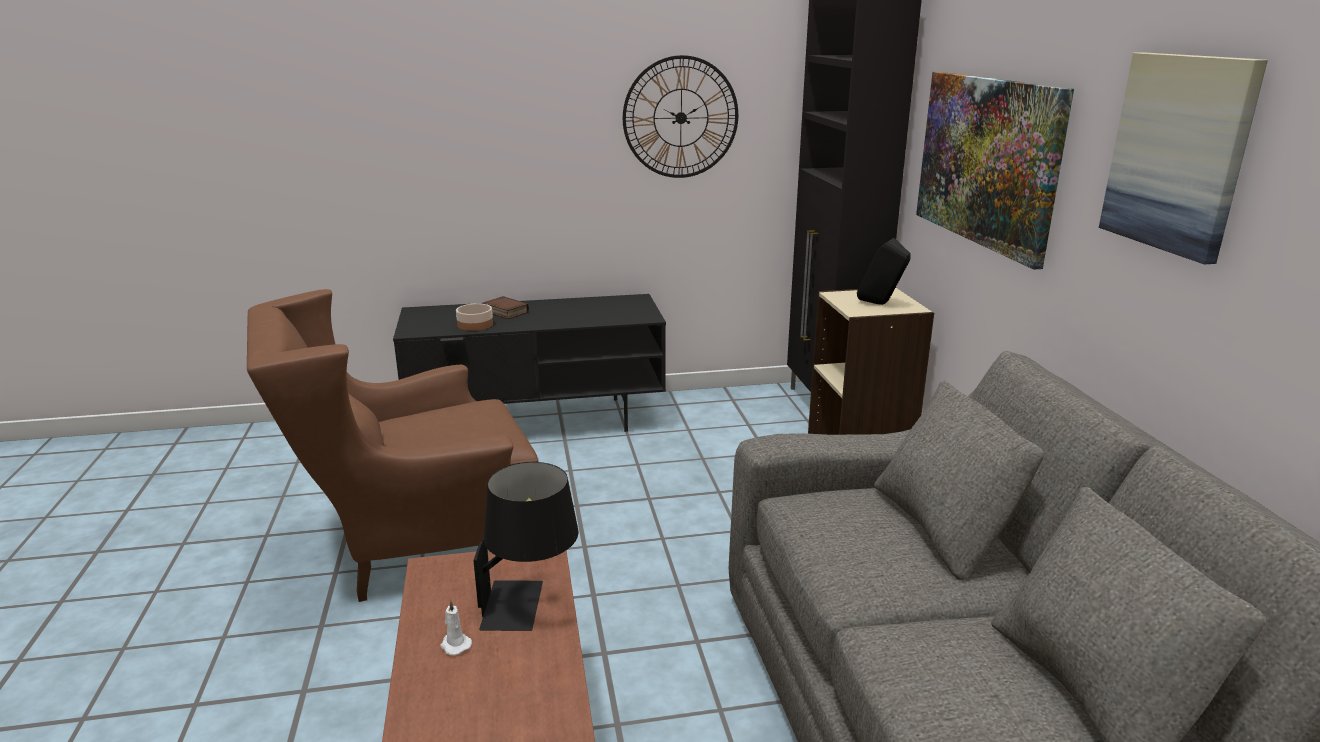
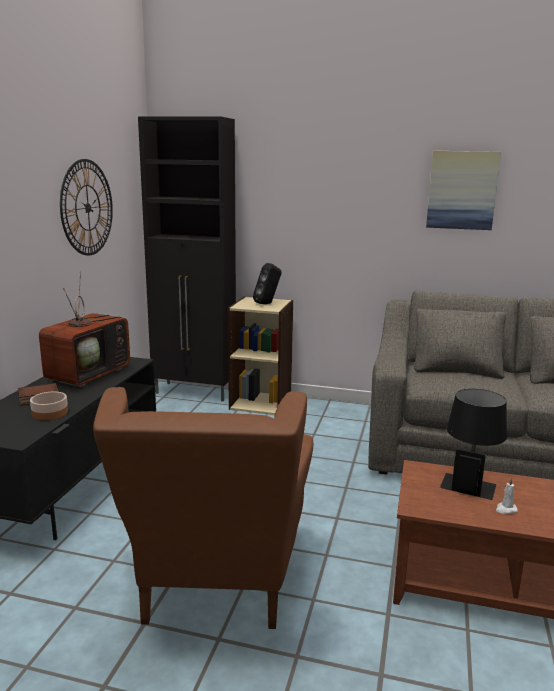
camera: 65 degrees left, 5 degrees down
picture [916,72,1074,270] -> none
none -> television [39,272,130,387]

